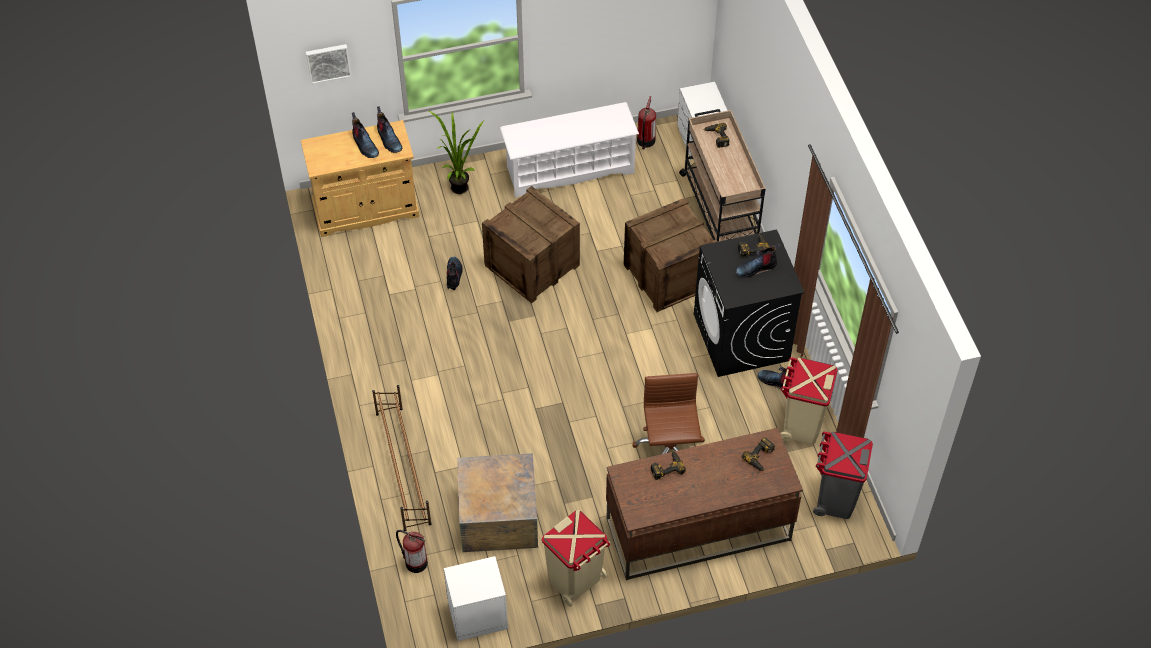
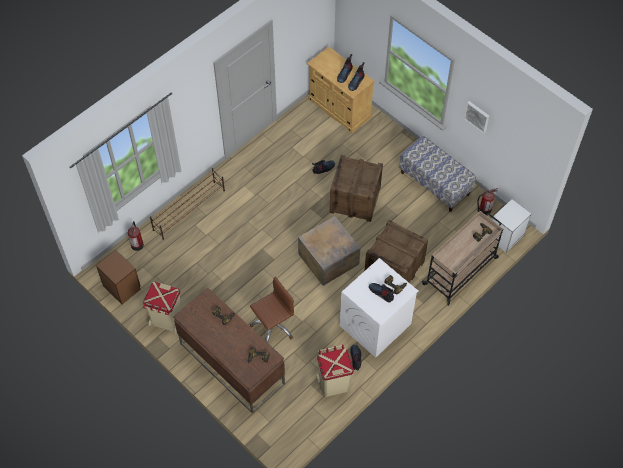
camera: 60 degrees right, 5 degrees up
picture [306,44,352,84] -> picture moved to [464,101,489,133]
potted plant [429,111,484,194] -> none
white nightstand [444,556,508,641] -> brown nightstand [96,250,141,304]
crate [457,453,538,552] -> crate moved to [298,216,361,286]
white shoe rack [500,102,639,197] -> bench [399,136,476,212]
black washing machine [694,229,804,377] -> white washing machine [340,258,418,358]
grey trash can [813,431,873,519] -> none

